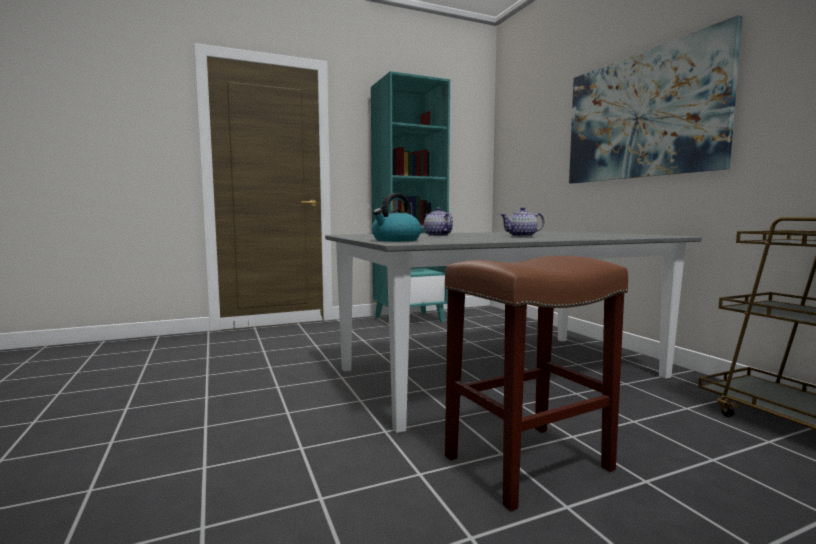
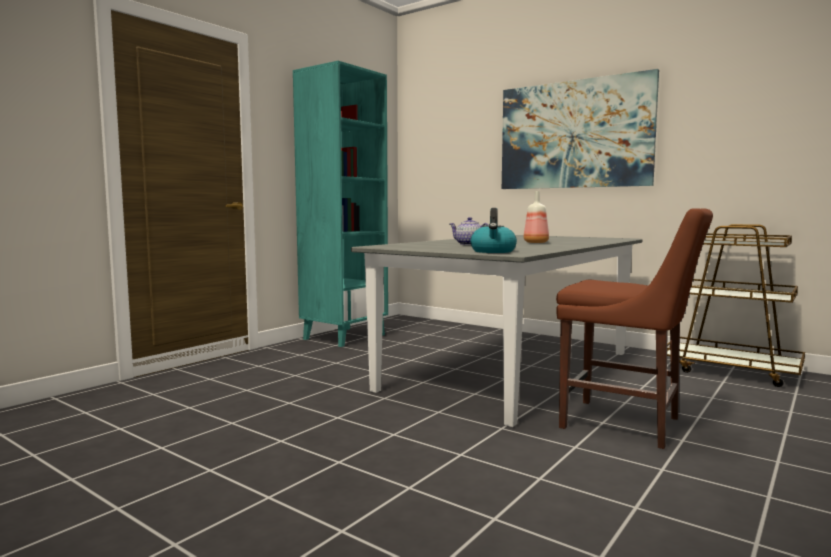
camera: 30 degrees left, 0 degrees up
brown stool [445,256,628,512] -> brown chair [556,208,713,449]
teapot [500,207,544,237] -> bottle [524,191,549,243]

